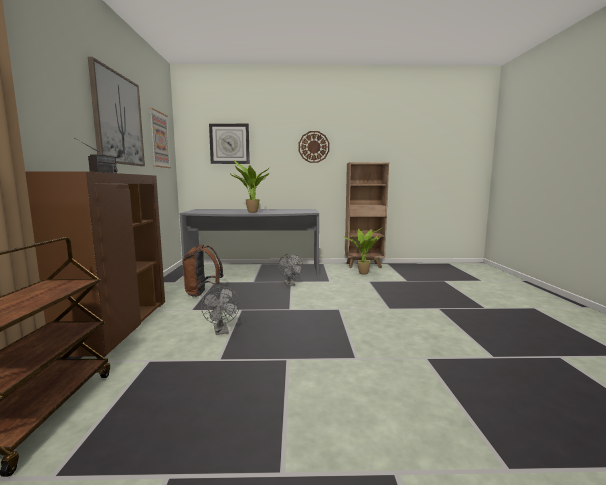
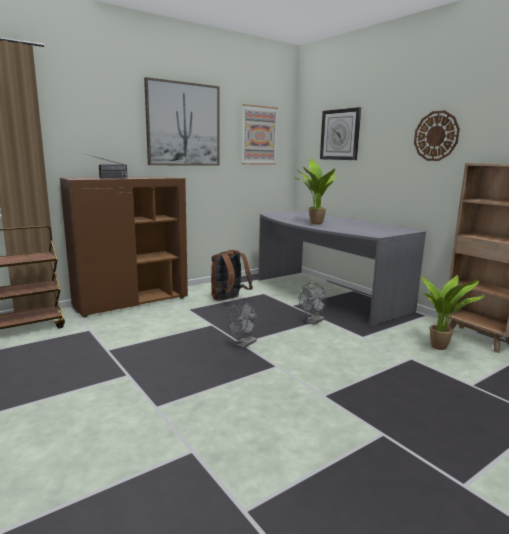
camera: 55 degrees right, 5 degrees up
grey fan [201,287,240,335] -> grey fan moved to [226,300,257,348]

